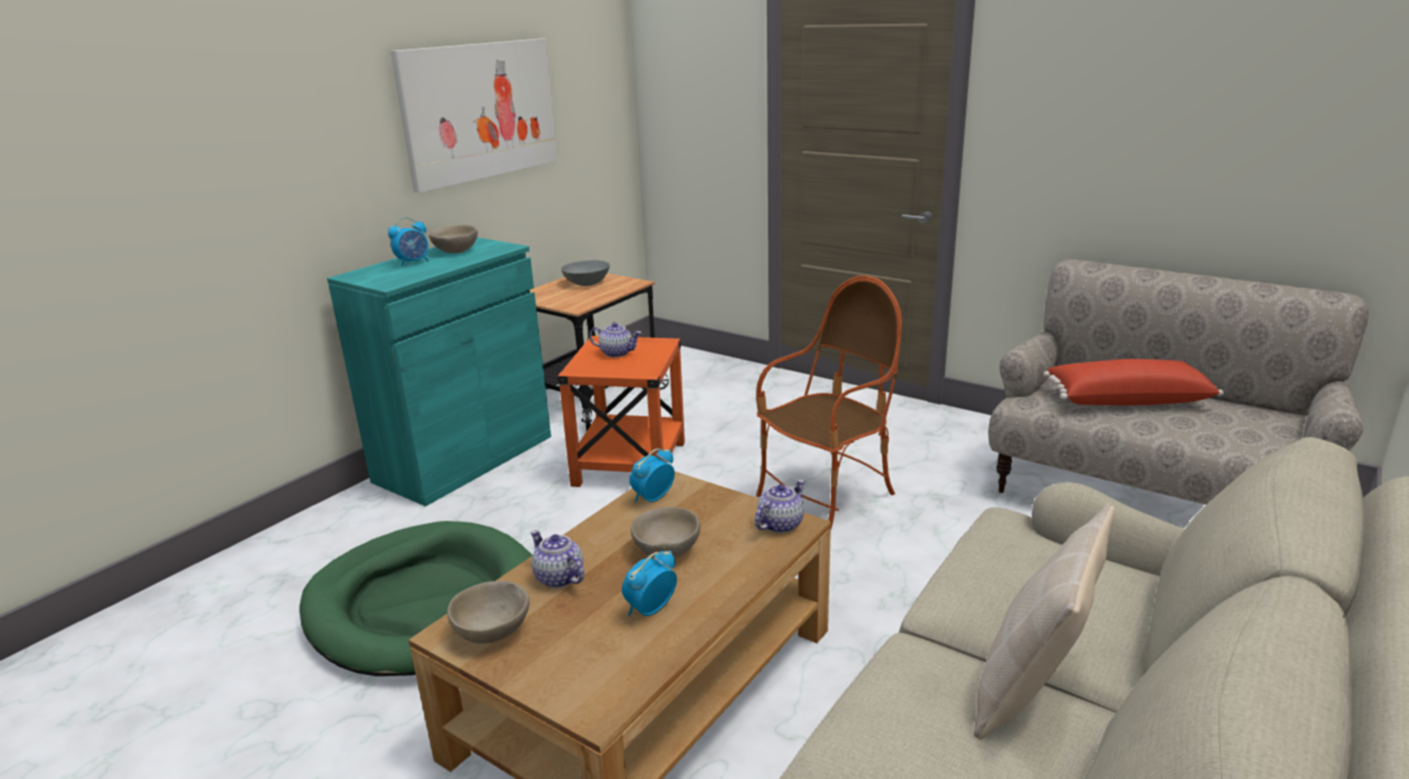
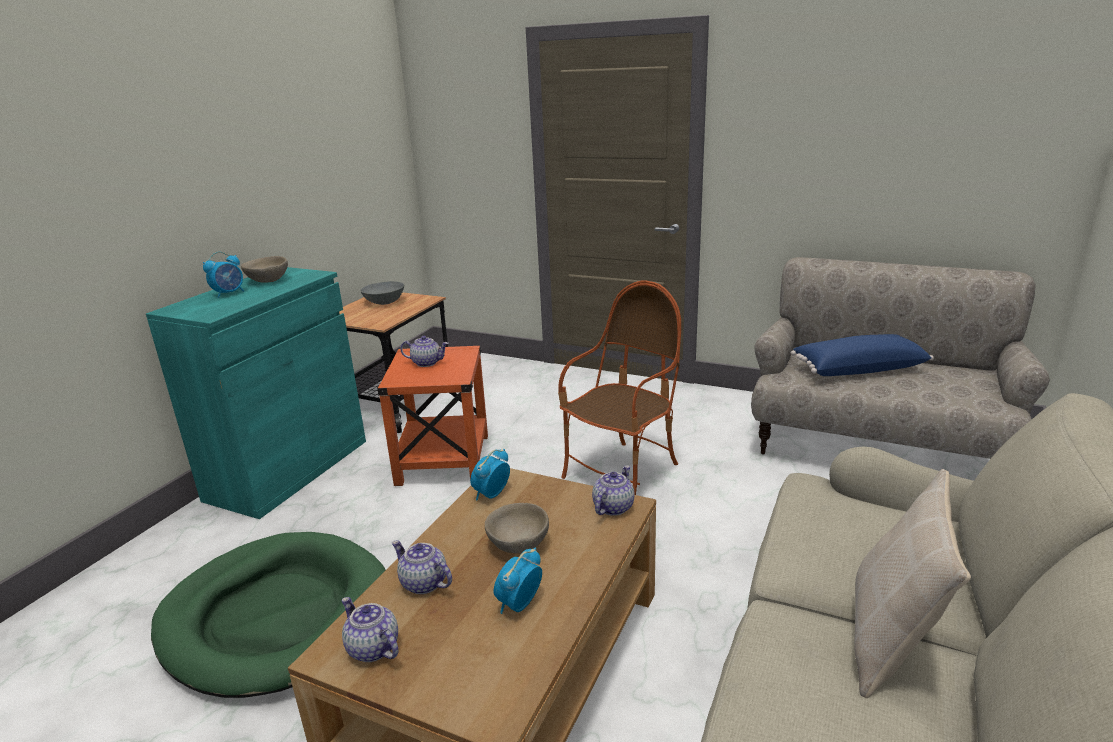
camera: 10 degrees left, 0 degrees up
picture [391,39,558,193] -> none
beige bowl [447,581,529,644] -> teapot [341,597,398,662]
red pillow [1043,359,1224,405] -> blue pillow [791,334,934,376]

